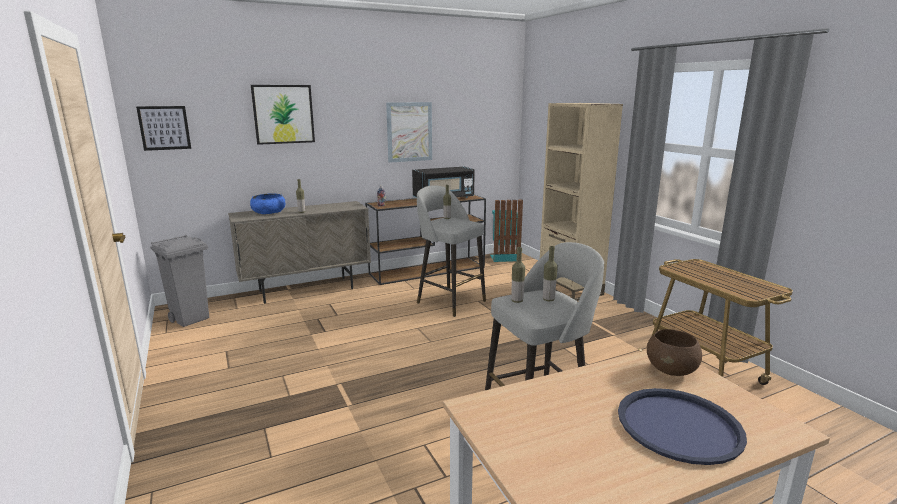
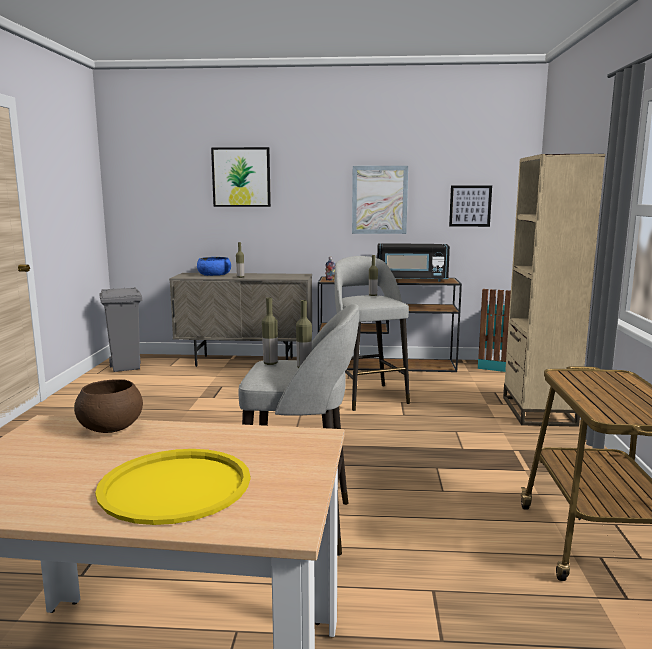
camera: 30 degrees right, 5 degrees down
picture [136,106,191,151] -> picture moved to [449,186,492,227]
blue tray [618,388,747,465] -> yellow tray [95,449,250,525]
brown bowl [647,329,702,376] -> brown bowl moved to [74,379,143,433]

